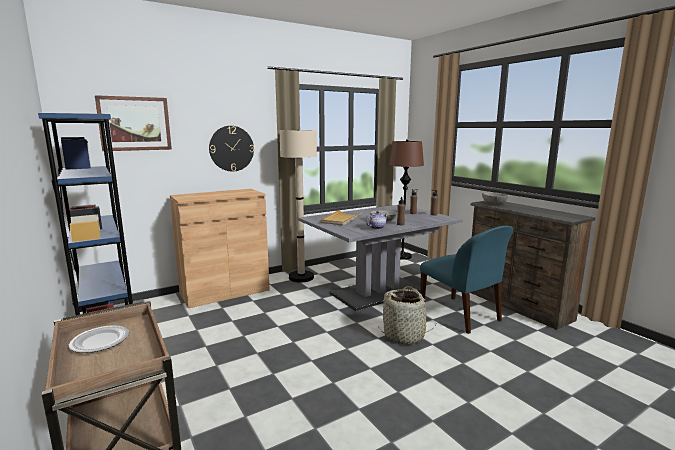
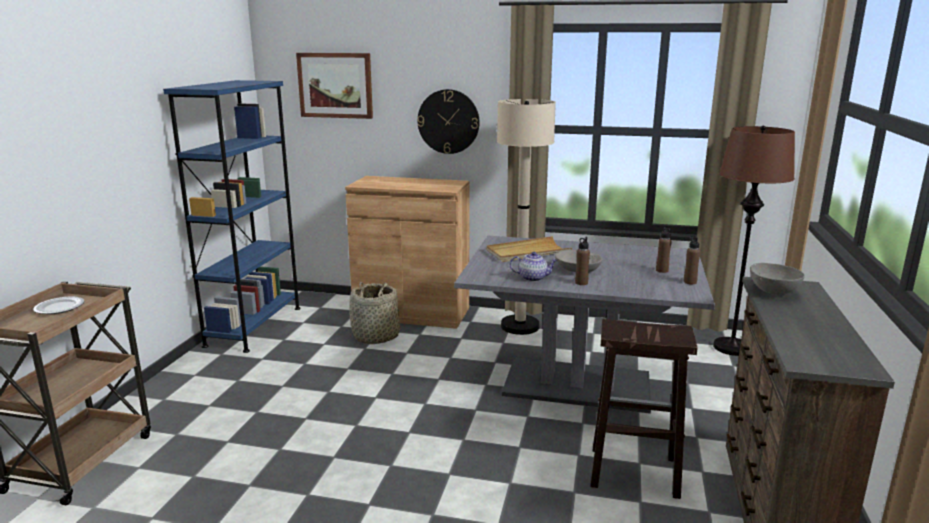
camera: 45 degrees right, 5 degrees up
basket [378,286,437,344] -> basket moved to [349,282,400,344]
blue chair [420,226,513,334] -> brown stool [590,319,697,499]

